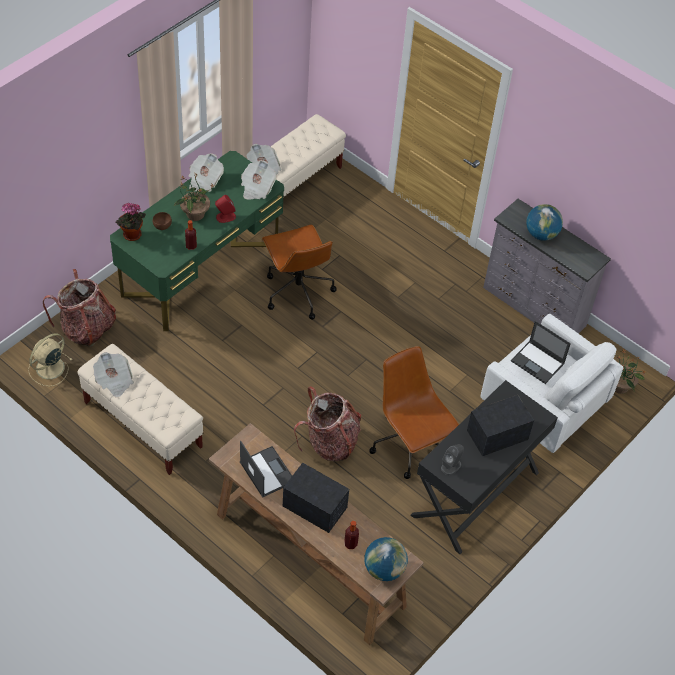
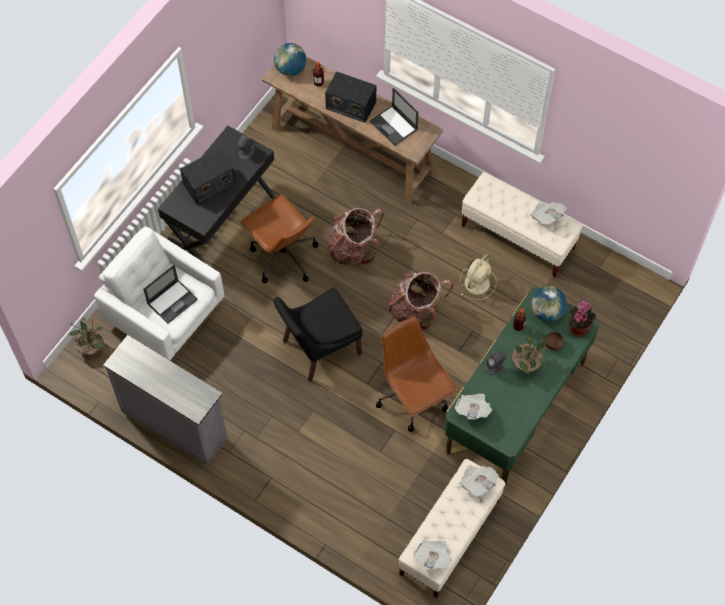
camera: 175 degrees right, 10 degrees up
beige fan [28,333,72,386] -> beige fan moved to [460,254,497,300]
backpack [43,269,116,346] -> backpack moved to [388,272,454,330]
newspaper [188,153,224,192] -> newspaper moved to [413,540,452,570]
red speaker [215,195,236,223] -> grey speaker [485,351,507,375]
laptop [511,321,571,384] -> laptop turned 105 degrees clockwise [143,265,198,324]
globe [526,204,563,241] -> globe moved to [531,286,567,322]
none -> black chair [273,288,362,382]

